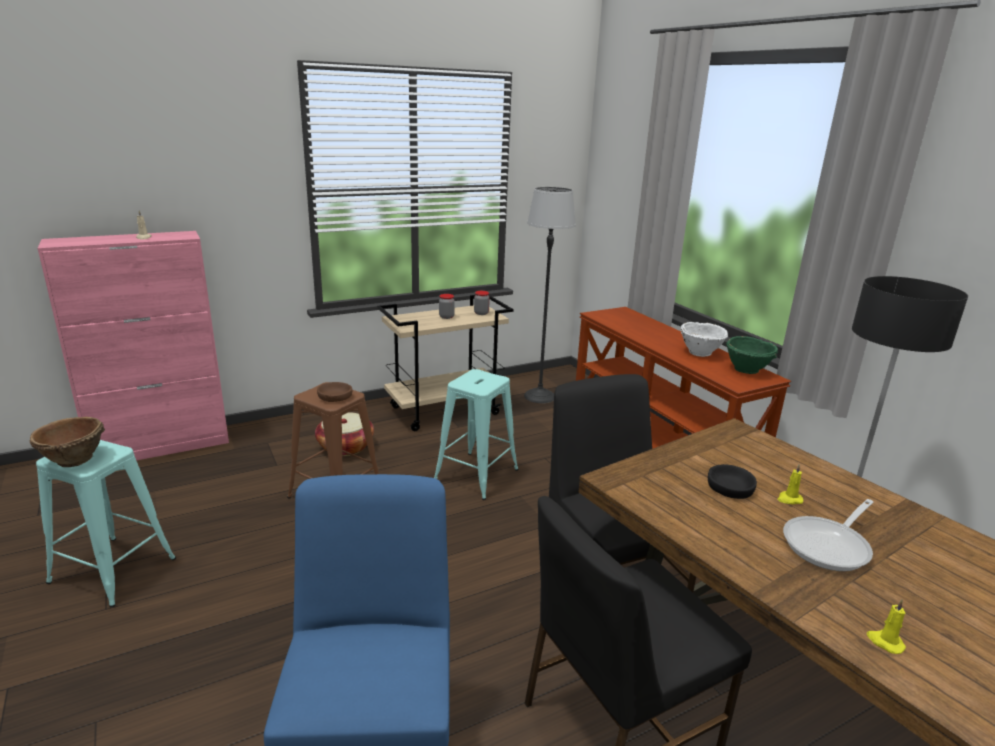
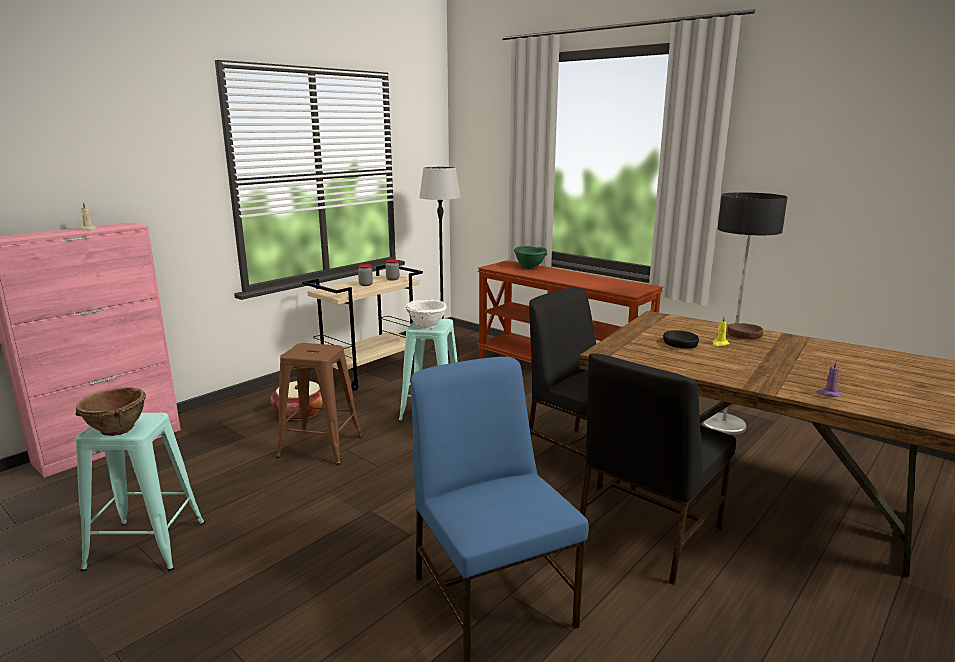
camera: 20 degrees left, 5 degrees down
brown bowl [317,382,352,402] -> brown bowl moved to [727,323,763,339]
white bowl [681,322,728,357] -> white bowl moved to [406,299,447,329]
green bowl [726,336,778,374] -> green bowl moved to [514,246,547,269]
frying pan [783,499,874,571] -> none
yellow candle [867,599,906,654] -> purple candle [816,361,841,397]

